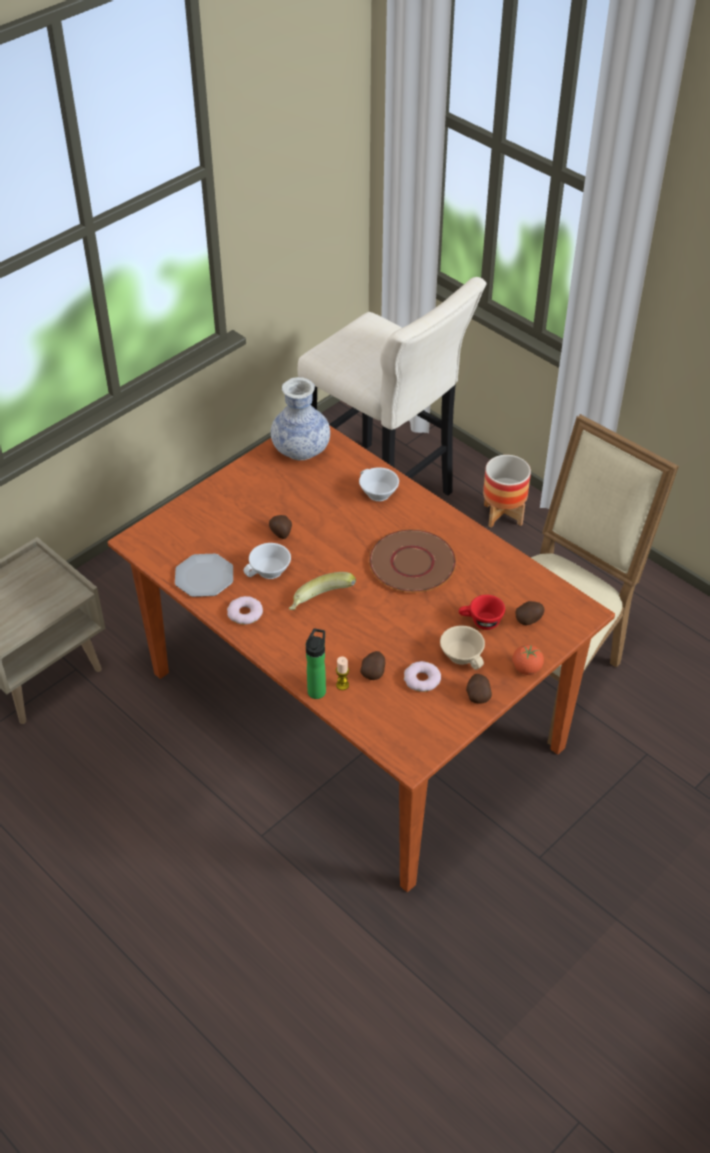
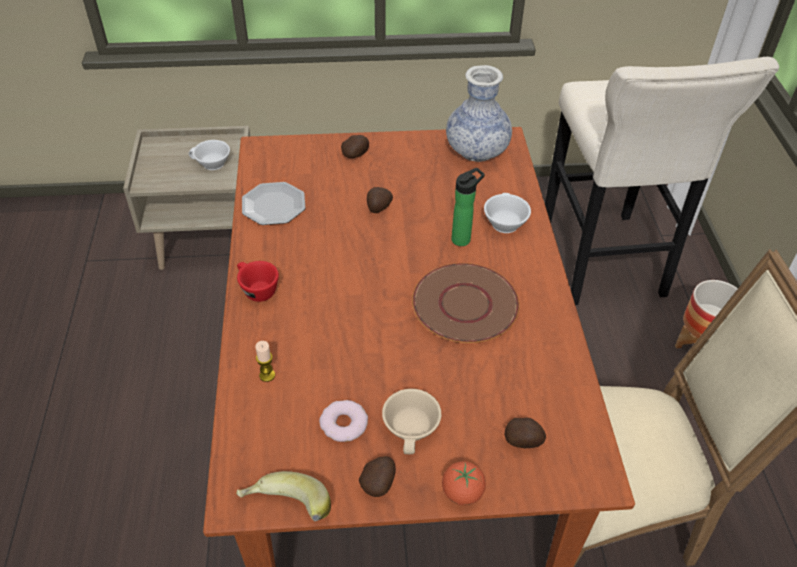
camera: 40 degrees right, 0 degrees up
donut [227,596,263,625] -> none
white cup [243,543,291,579] -> white cup moved to [189,140,230,170]
banana [289,572,356,610] -> banana moved to [236,471,331,521]
bottle [306,629,326,699] -> bottle moved to [451,168,485,246]
potato [360,651,385,680] -> potato moved to [341,135,369,158]
red cup [459,595,505,630] -> red cup moved to [237,261,279,302]

